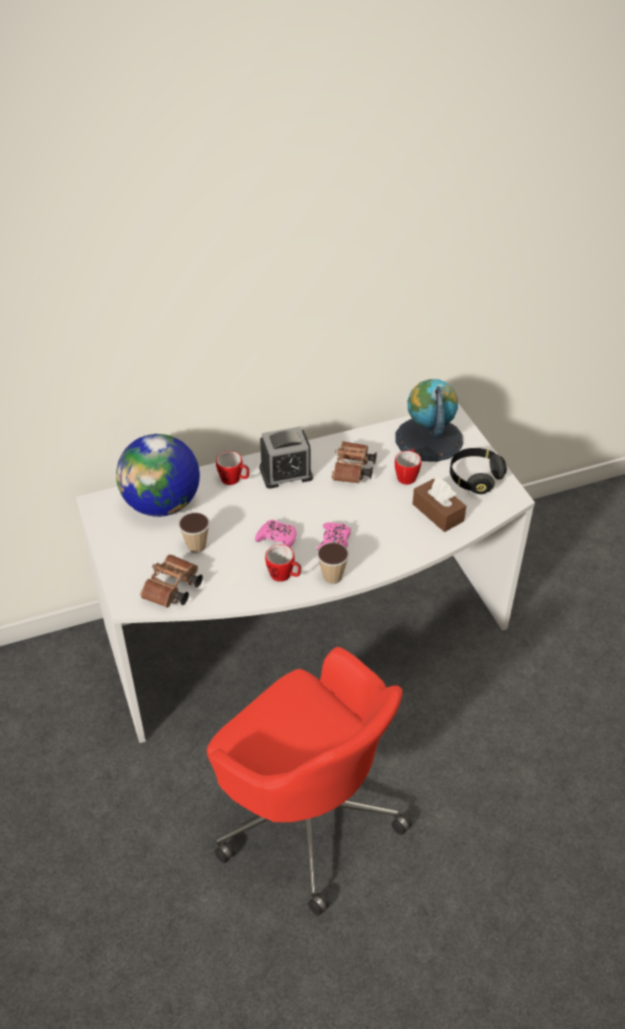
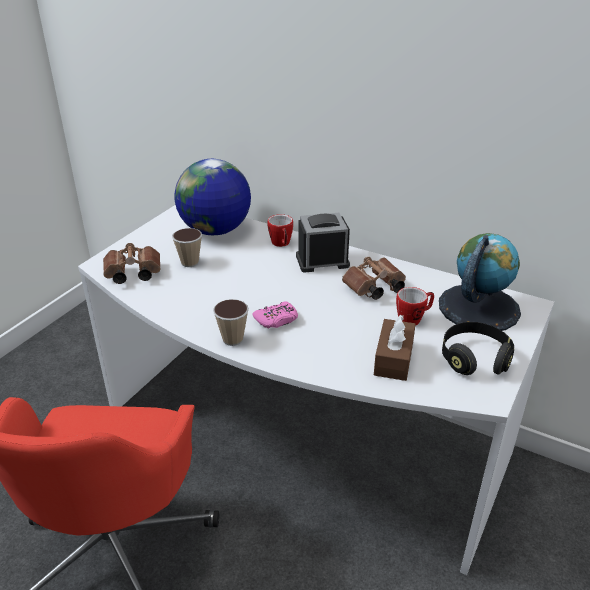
camera: 50 degrees right, 10 degrees down
pink game controller [255,519,296,548] -> none
alarm clock [259,427,313,489] -> alarm clock turned 135 degrees clockwise [296,213,350,273]
mug [265,545,301,582] -> none

